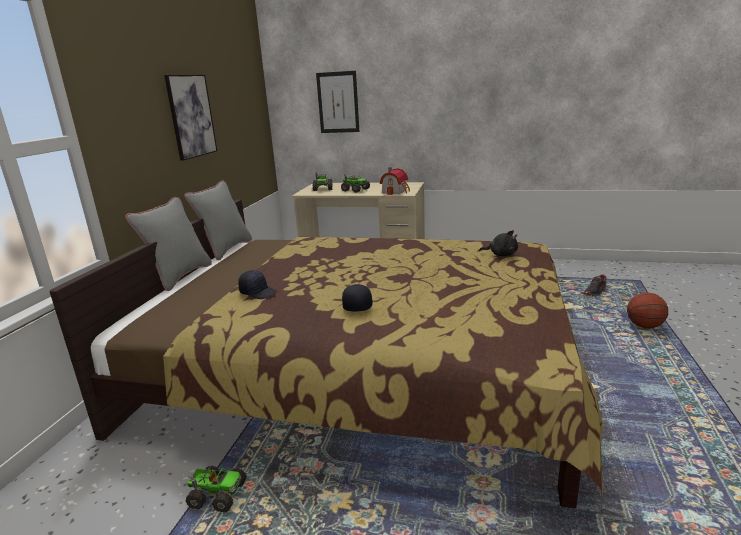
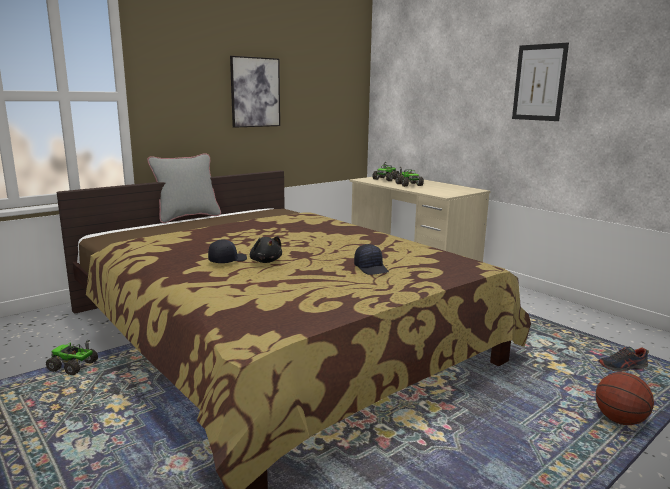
camera: 35 degrees right, 5 degrees down
grey pillow [184,180,252,260] -> none
toy truck [185,466,247,512] -> toy truck turned 150 degrees clockwise [46,340,98,375]
black cap [238,270,277,299] -> black cap moved to [354,244,389,275]
picture [316,71,359,133] -> picture moved to [512,43,569,121]
toy house [380,167,410,195] -> none
black plush toy [479,230,518,256] -> black plush toy moved to [250,236,282,263]

